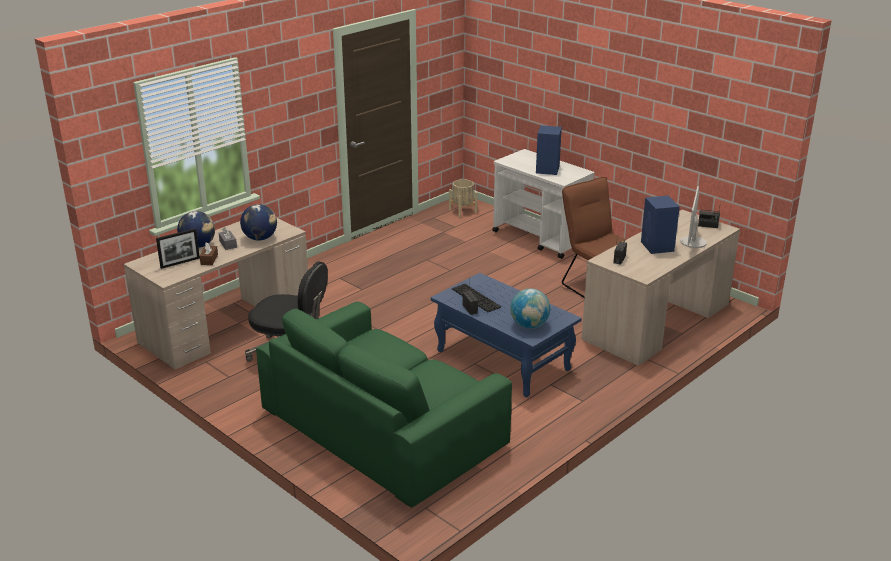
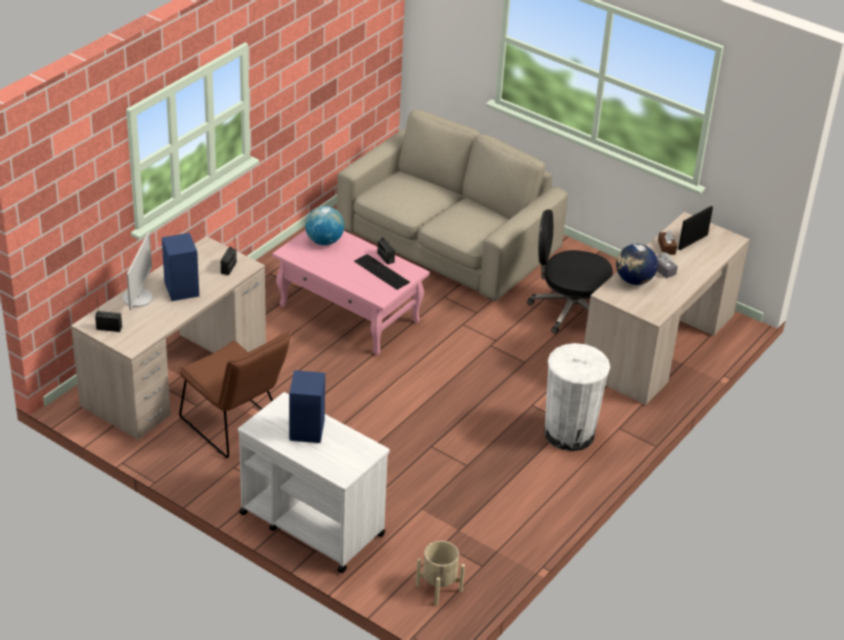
camera: 170 degrees right, 10 degrees up
globe [177,211,215,248] -> none
green sofa [256,302,512,508] -> beige sofa [337,110,568,301]
blue coffee table [431,273,582,398] -> pink coffee table [272,230,430,355]
none -> white trash can [544,343,610,451]

